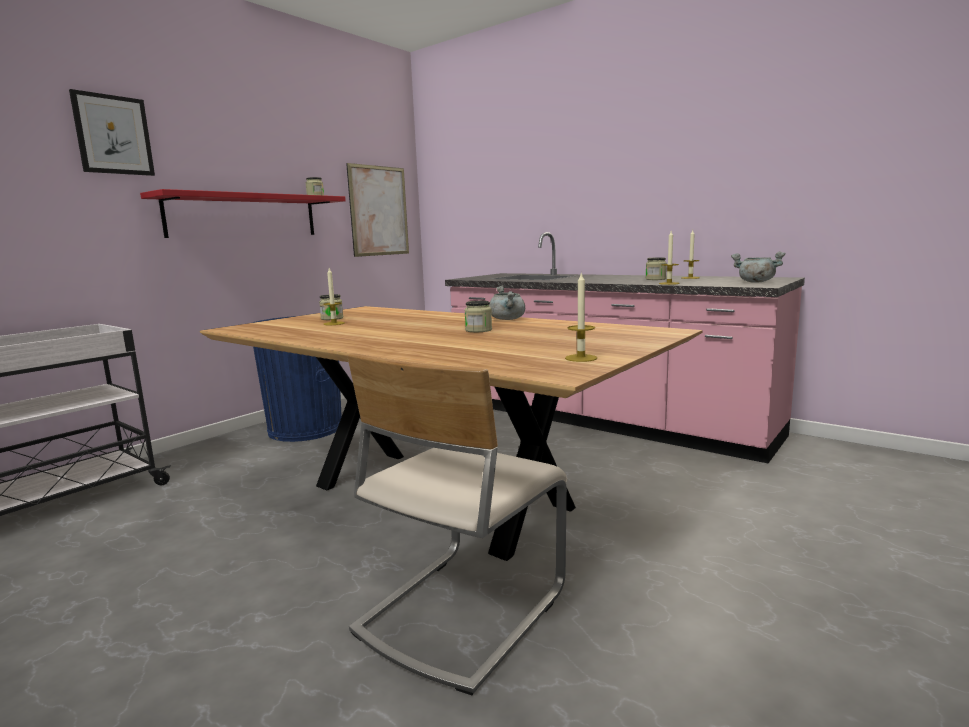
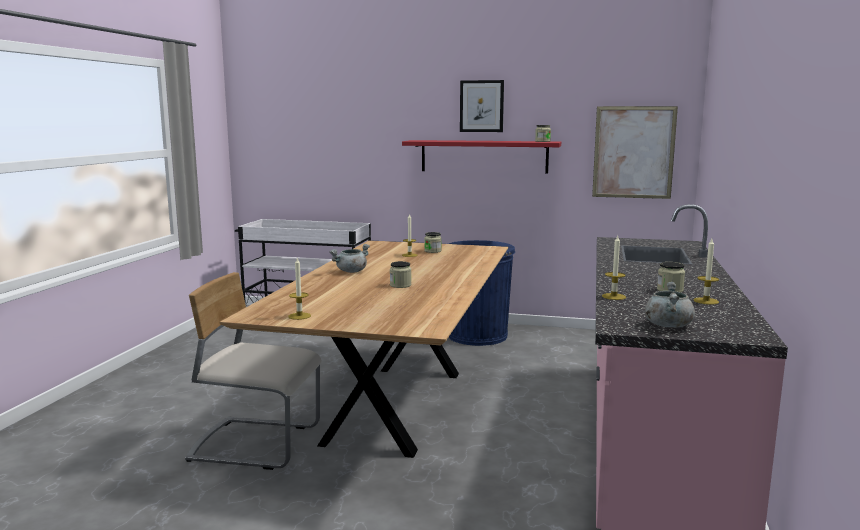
camera: 65 degrees right, 0 degrees up
picture [69,89,155,176] -> picture moved to [460,80,504,132]
grey cooking pot [489,286,525,320] -> grey cooking pot moved to [329,244,370,273]

